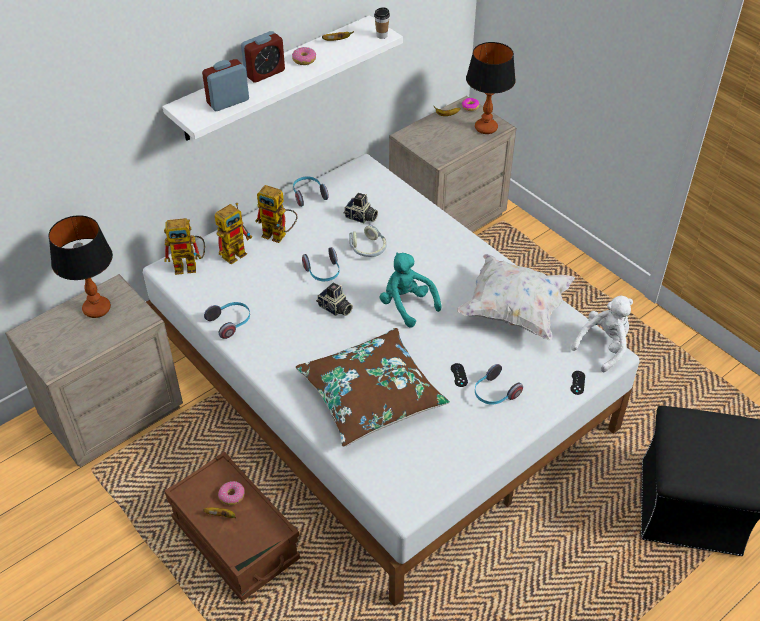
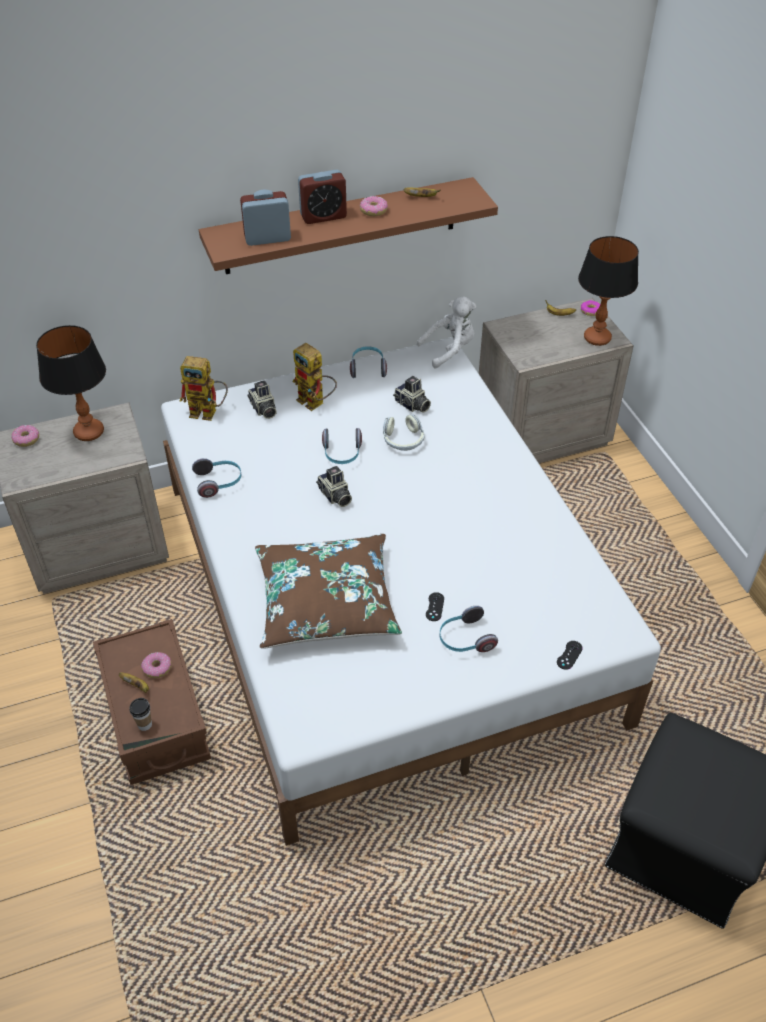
camera: 20 degrees right, 0 degrees up
white shelf [162,15,403,141] -> brown shelf [199,177,498,274]
toy robot [215,203,252,264] -> camera [248,380,277,419]
cup [374,7,390,39] -> cup moved to [129,698,152,731]
turquoise plush toy [380,253,442,328] -> none
white pillow [457,254,575,341] -> none
white plush toy [571,296,633,372] -> white plush toy moved to [417,296,476,368]
none -> donut [11,425,39,447]

